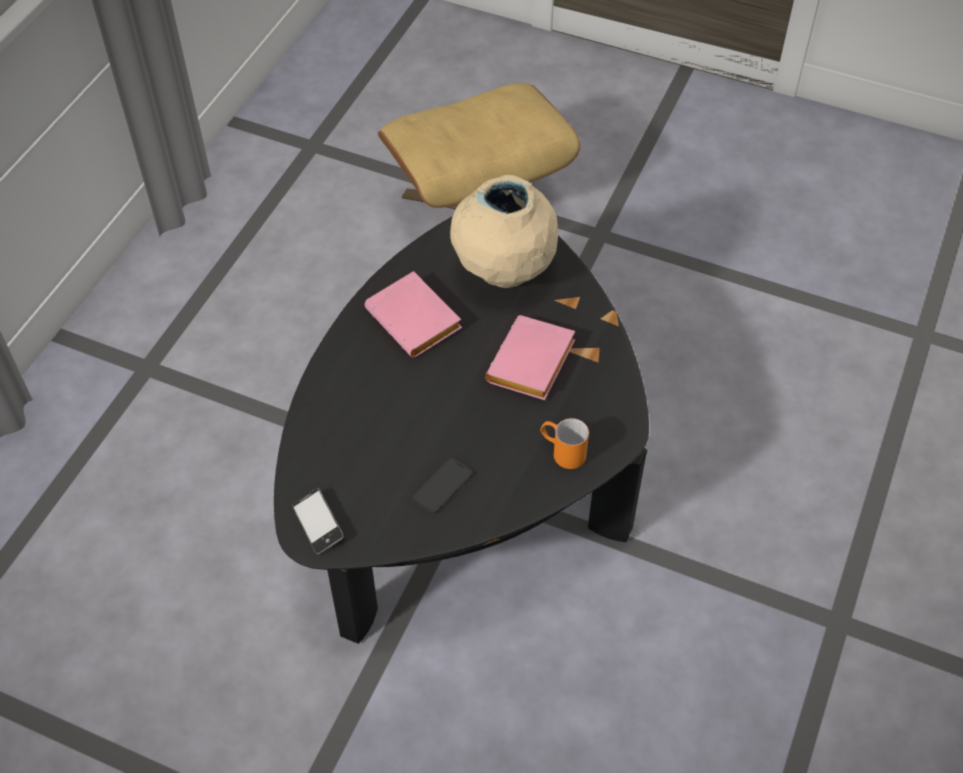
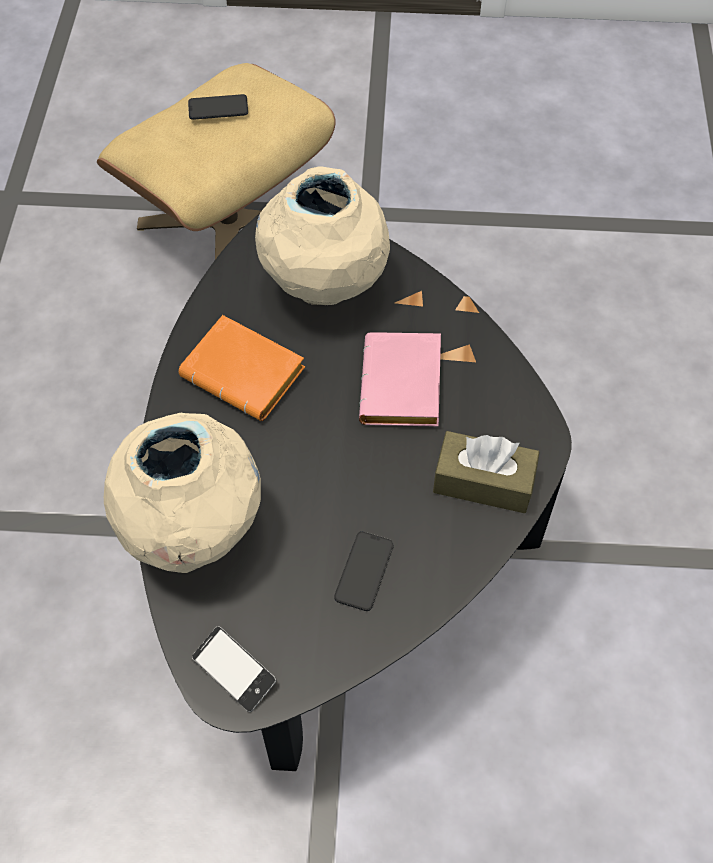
camera: 20 degrees left, 5 degrees up
pink book [365,271,462,358] -> orange book [179,315,305,421]
orange mug [540,418,589,469] -> brown tissue box [433,431,540,513]
none -> beige vase [104,413,261,573]
none -> phone [188,94,248,120]

